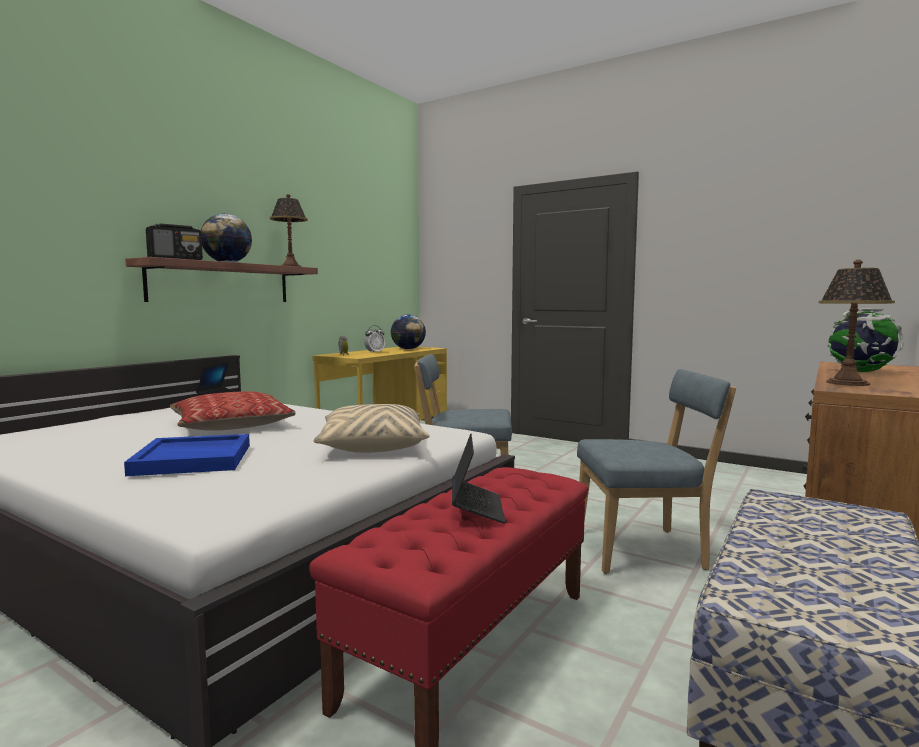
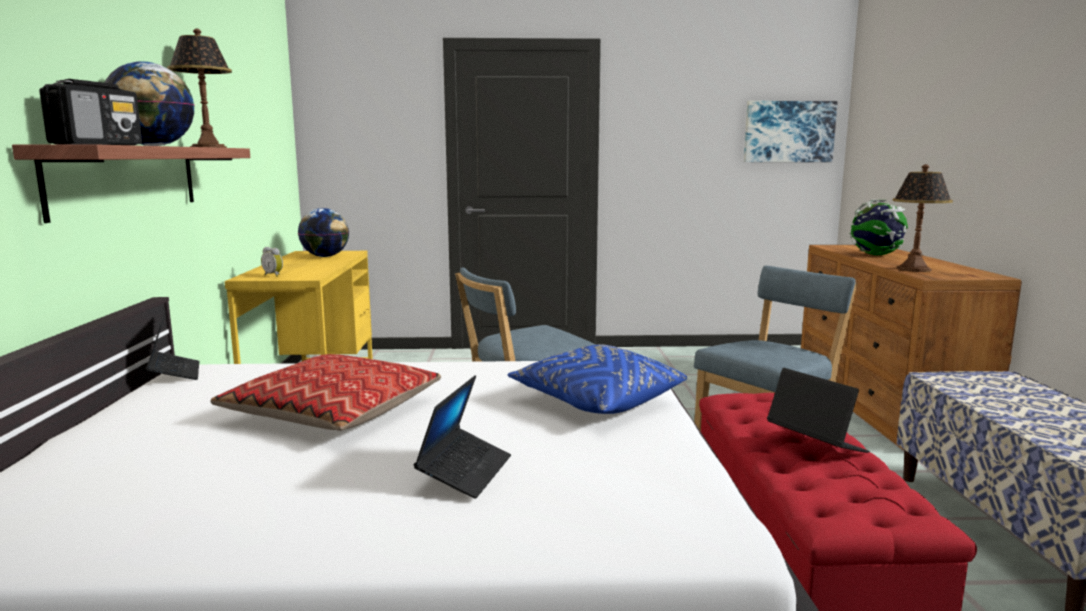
camera: 35 degrees left, 5 degrees up
blue tray [124,434,250,476] -> laptop [414,375,511,499]
beige pillow [313,404,430,453] -> blue pillow [507,344,687,414]
alarm clock [364,325,385,353] -> none
none -> picture [744,101,838,162]

